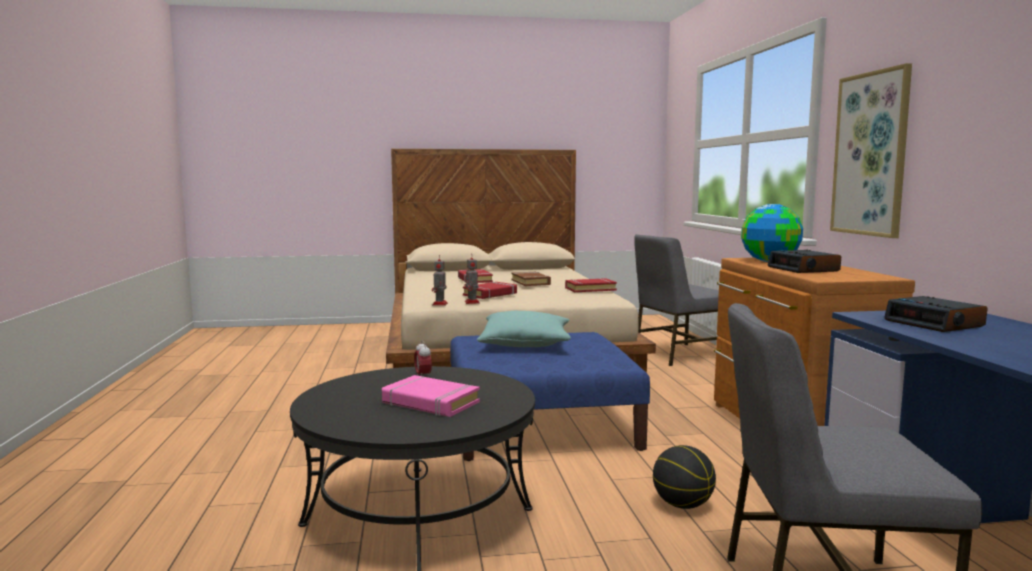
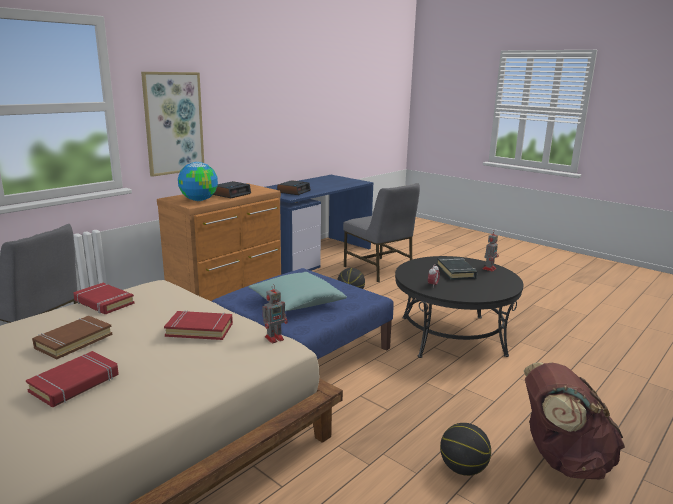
camera: 130 degrees left, 10 degrees up
pink book [382,375,480,417] -> black book [437,257,477,280]
toy robot [464,254,480,304] -> toy robot moved to [482,231,499,272]
none -> basketball [440,423,491,476]
none -> brown backpack [524,362,625,479]

